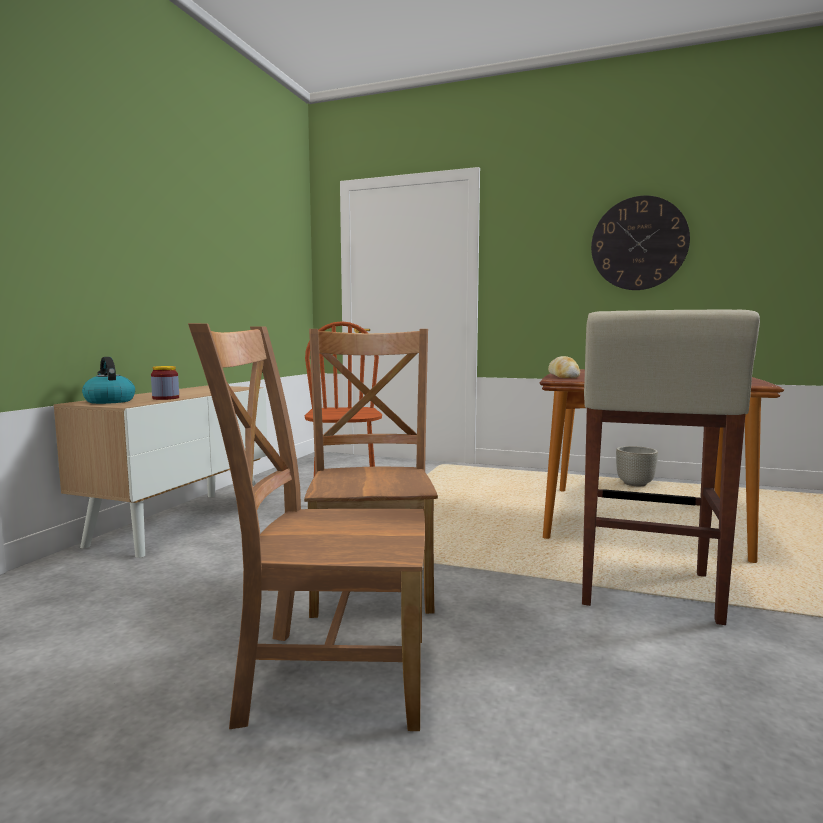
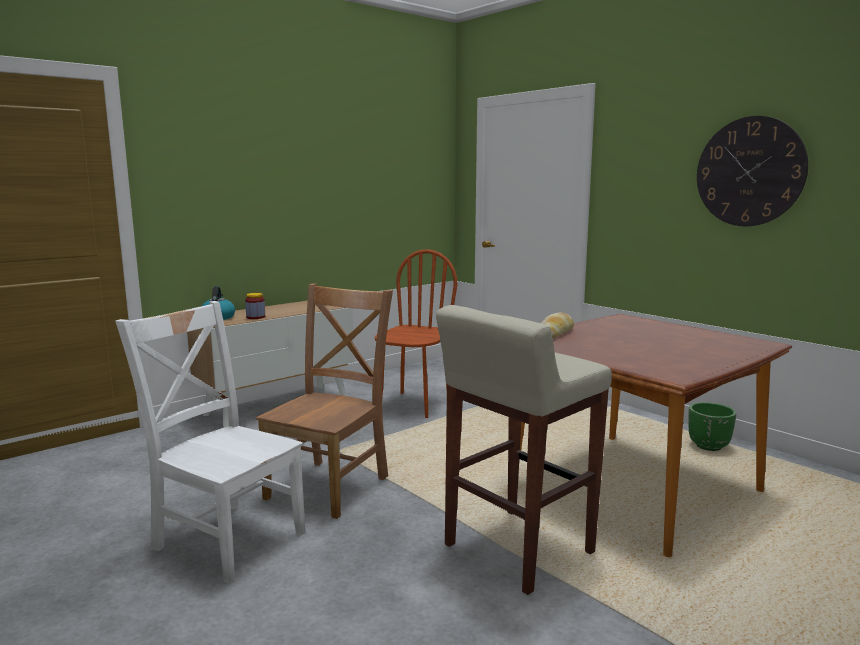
camera: 30 degrees right, 5 degrees up
brown chair [188,323,425,731] -> white chair [115,301,306,584]
grey planter [616,446,658,486] -> green planter [688,402,736,451]

